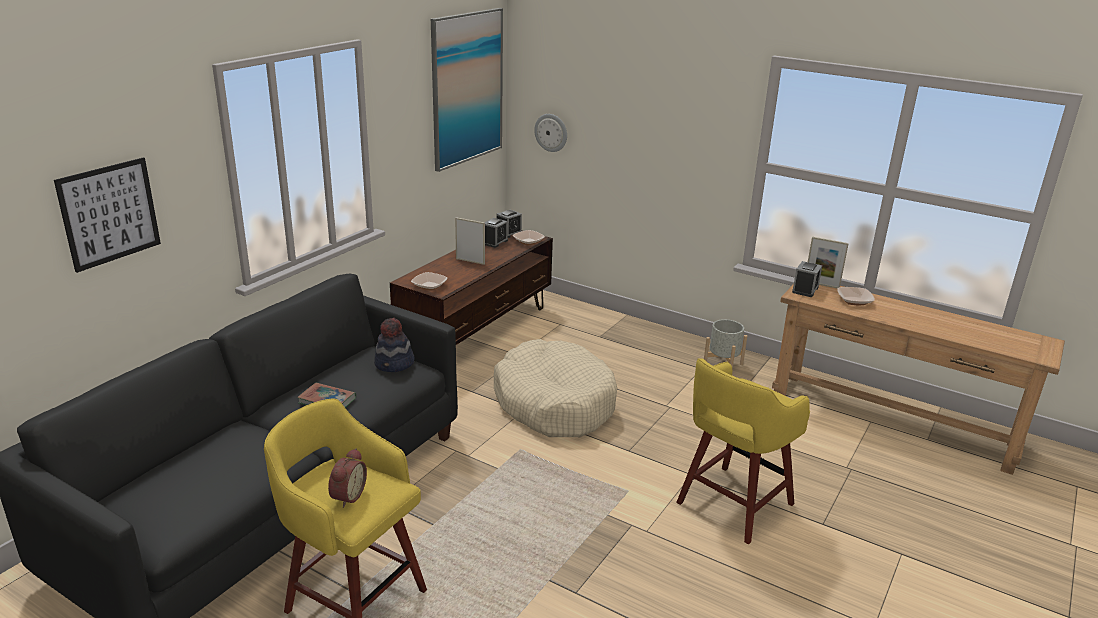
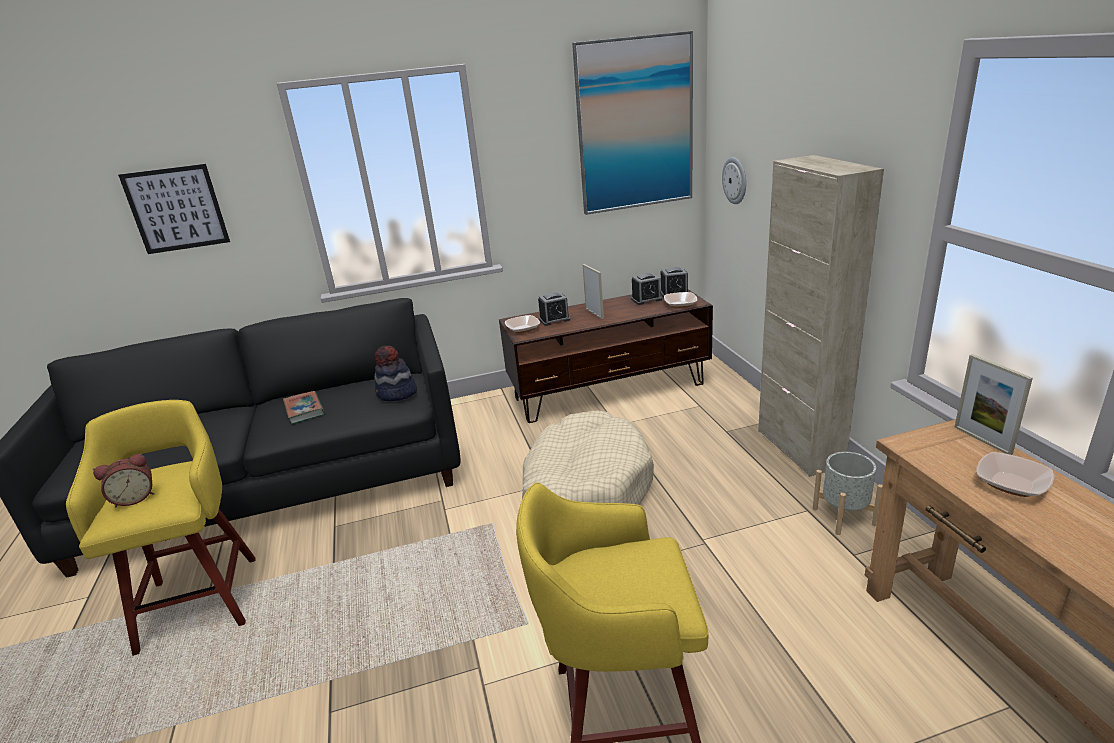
camera: 45 degrees right, 0 degrees up
alarm clock [792,261,822,297] -> alarm clock moved to [538,292,570,326]
none -> beige cabinet [758,155,884,477]

